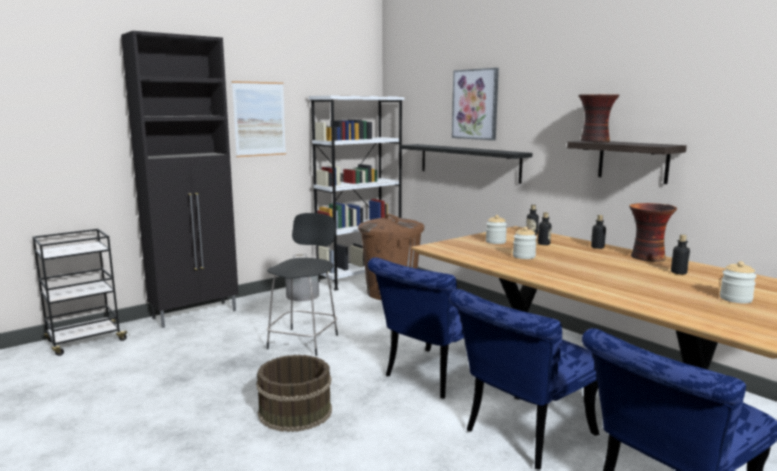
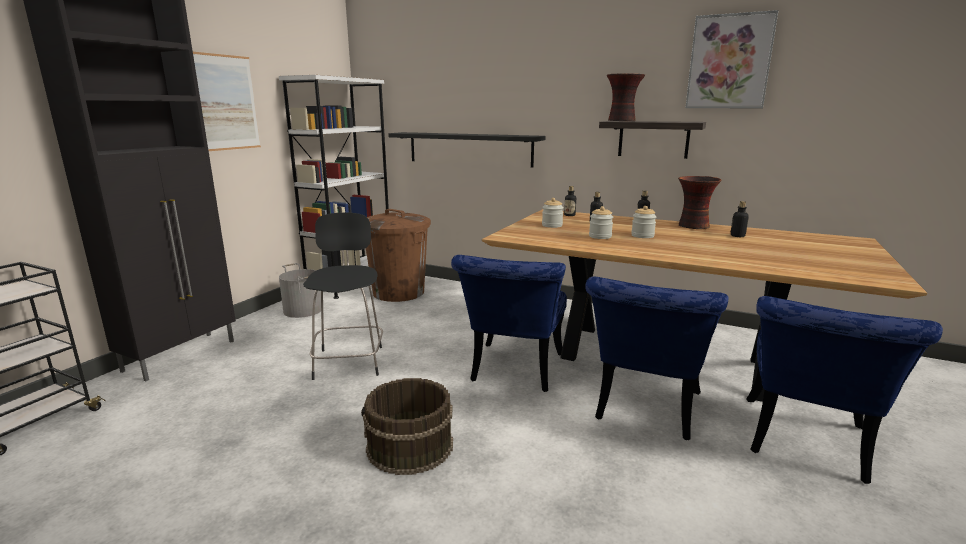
camera: 25 degrees left, 5 degrees up
picture [452,68,499,140] -> picture moved to [685,10,779,108]
jar [720,261,757,304] -> jar moved to [631,206,657,238]

